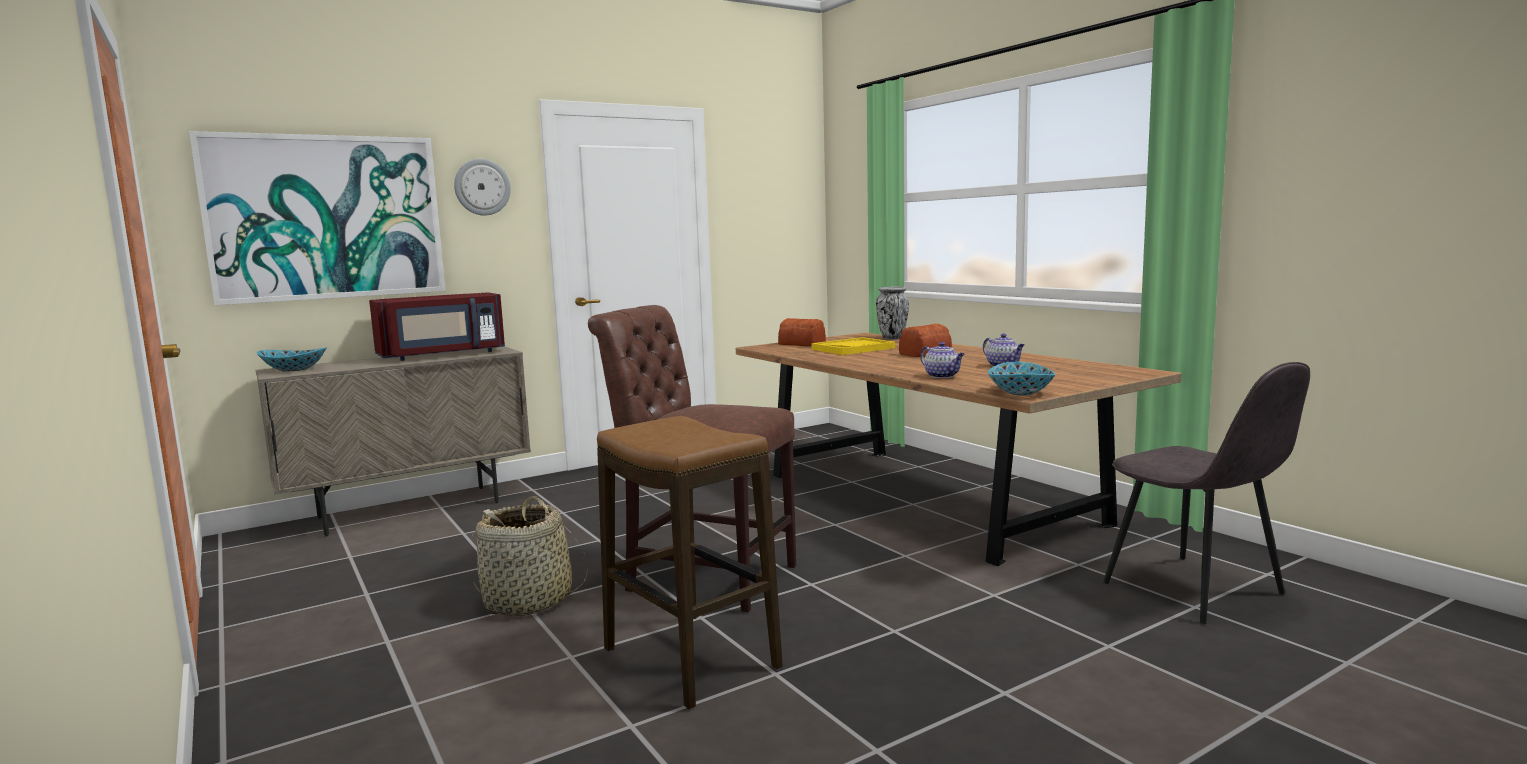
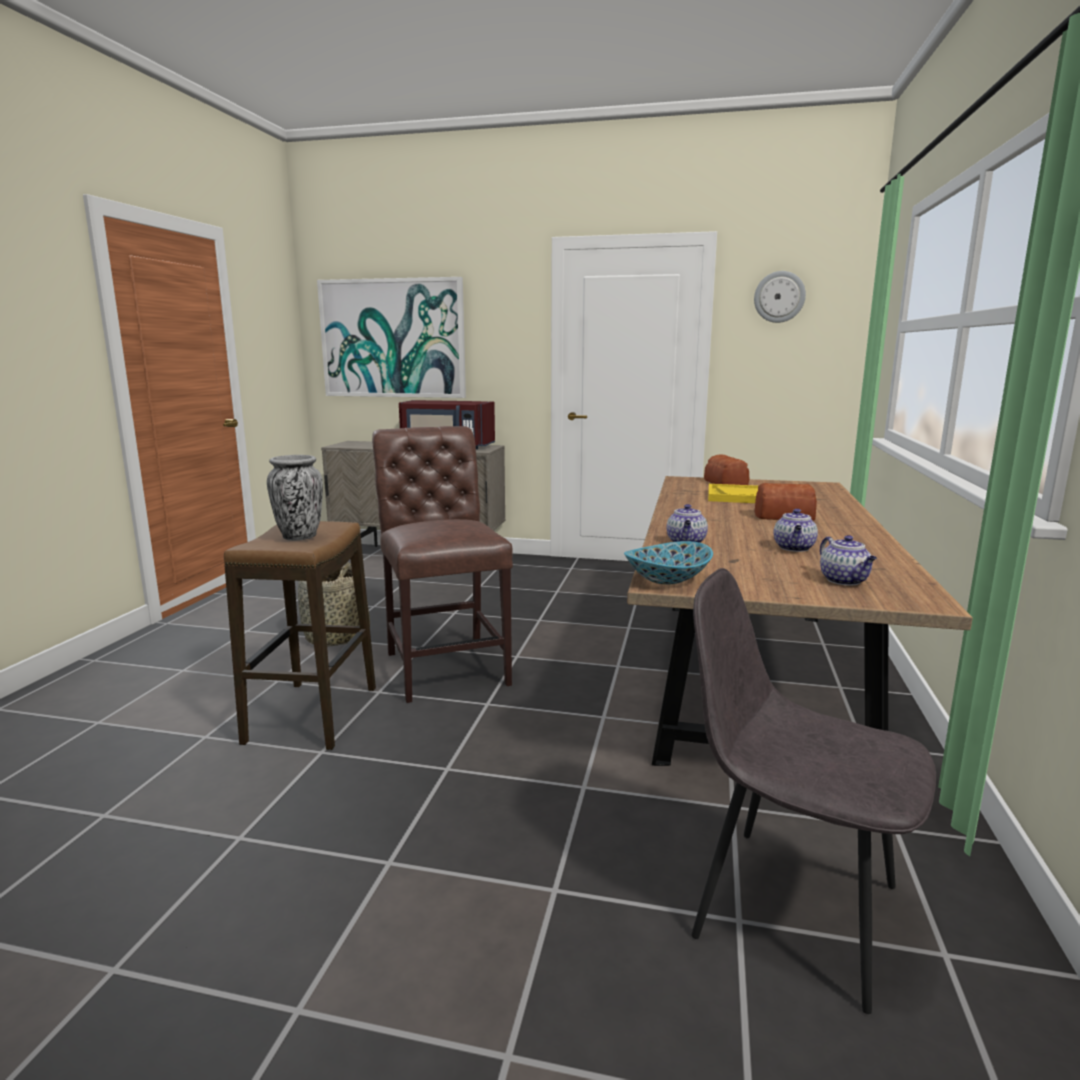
camera: 45 degrees right, 5 degrees up
bowl [256,347,326,372] -> none
wall clock [454,159,511,216] -> wall clock moved to [754,271,806,323]
vase [876,287,909,340] -> vase moved to [267,455,323,541]
grey chair [1103,362,1310,624] -> grey chair turned 105 degrees clockwise [691,568,936,1014]
none -> teapot [820,535,877,586]

